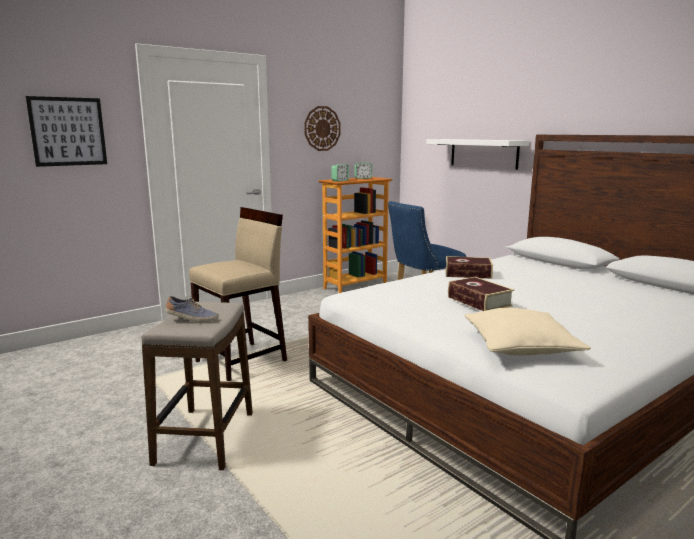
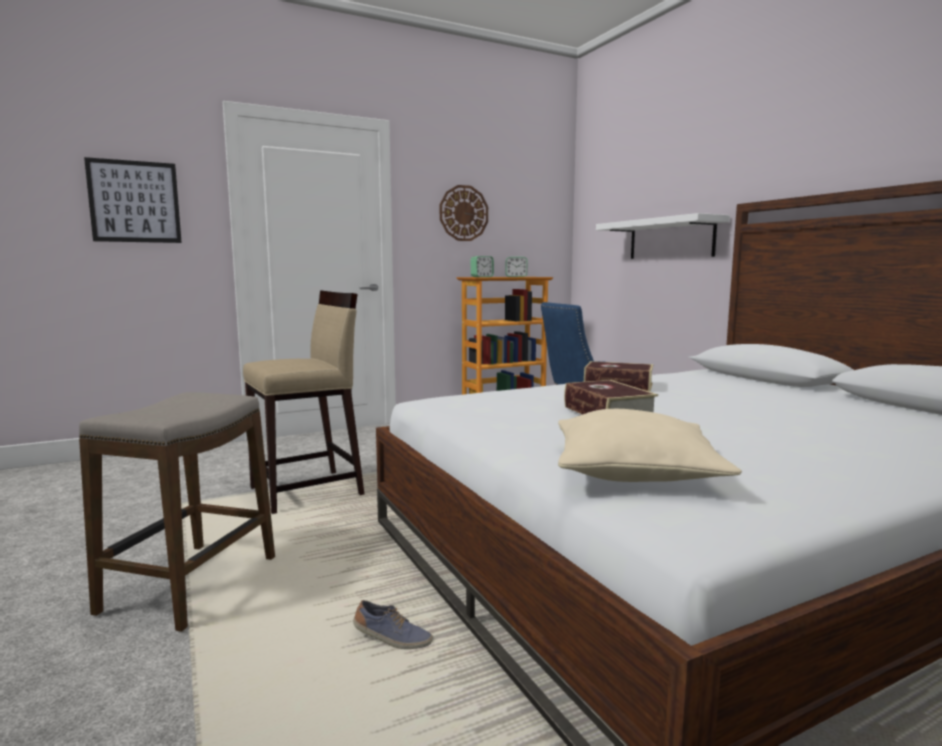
camera: 10 degrees right, 5 degrees down
shoe [165,296,219,322] -> shoe moved to [353,600,433,649]

